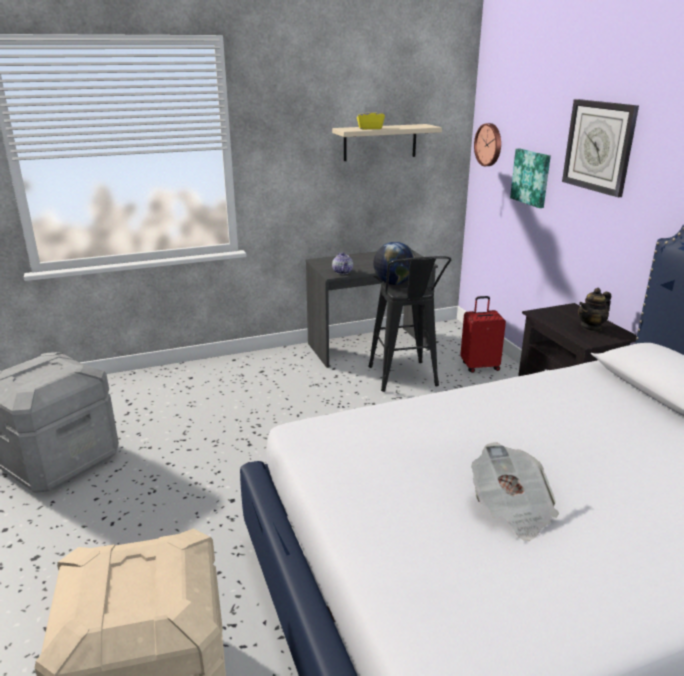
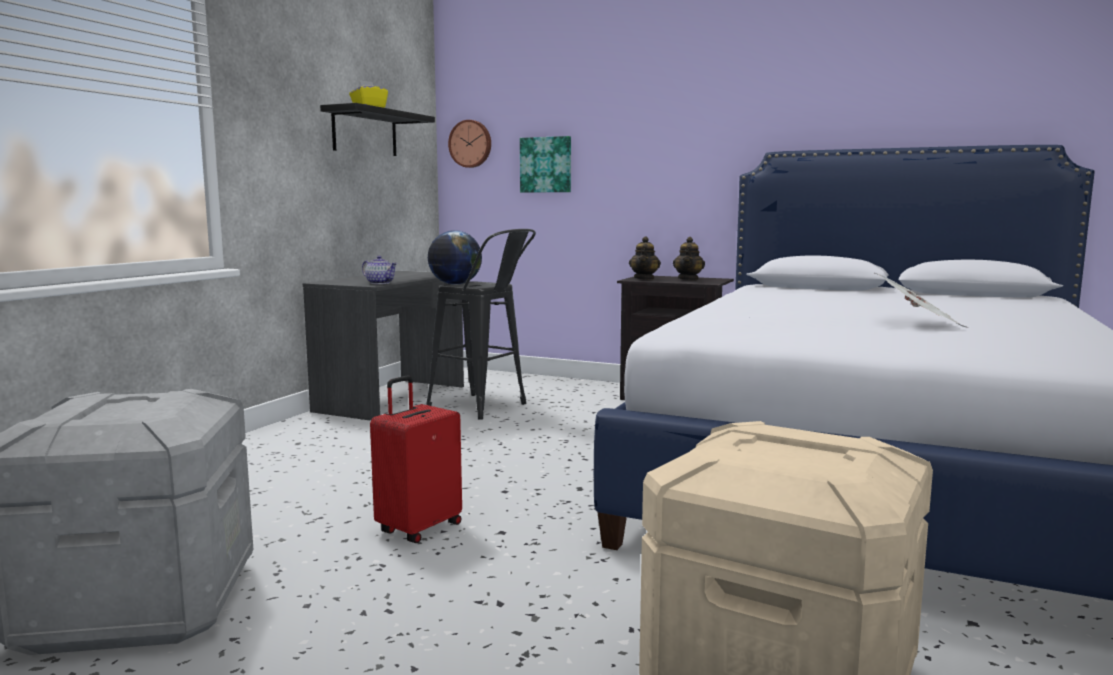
camera: 45 degrees left, 15 degrees down
beige shelf [332,124,442,161] -> black shelf [320,103,435,156]
red suitcase [460,296,506,373] -> red suitcase moved to [370,375,462,543]
wall clock [562,99,639,197] -> none
none -> teapot [629,236,661,280]

